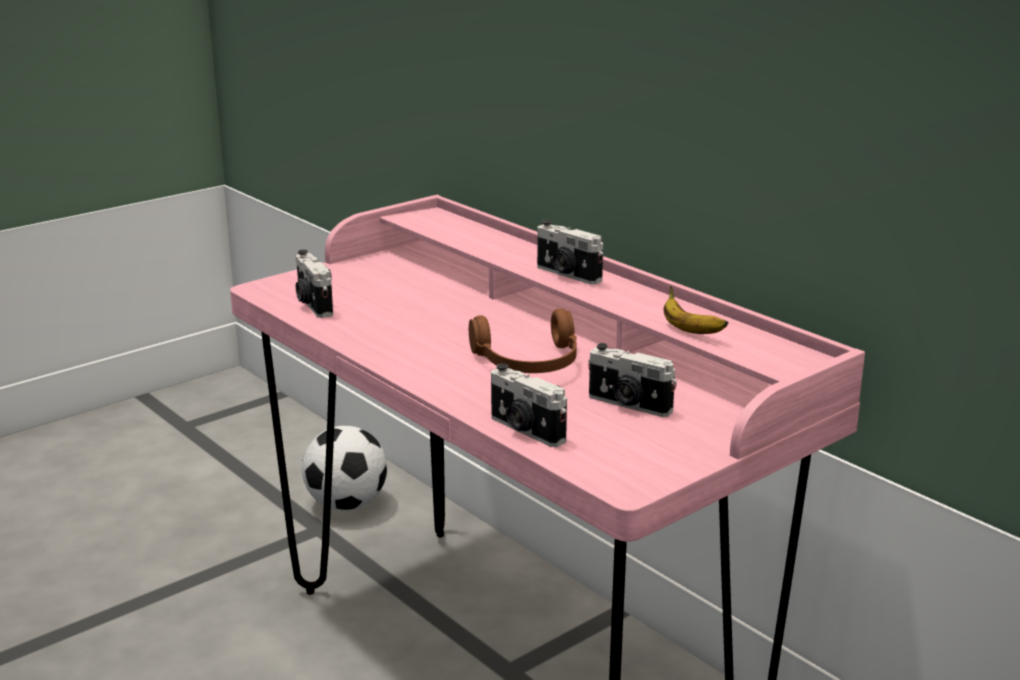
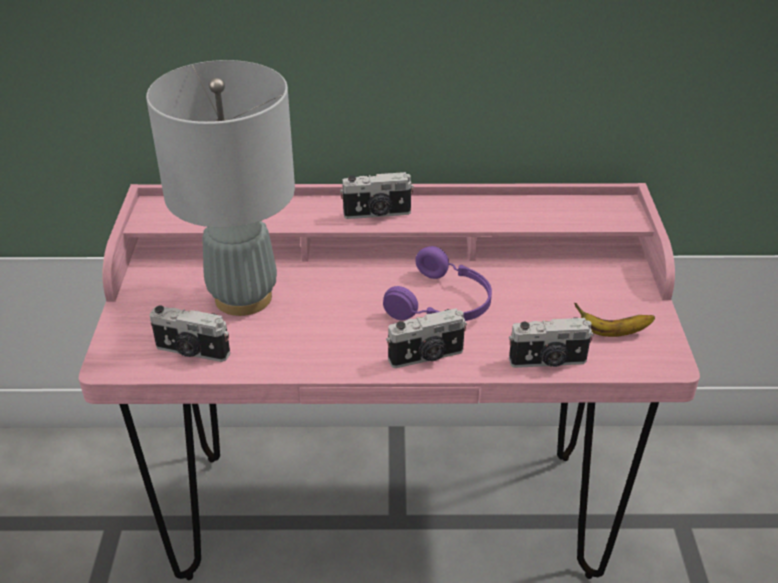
camera: 50 degrees left, 15 degrees up
football [302,426,387,511] -> none
brown headphones [469,308,577,373] -> purple headphones [383,246,492,321]
camera [588,343,677,417] -> camera moved to [386,308,467,368]
banana [664,286,728,334] -> banana moved to [574,303,655,337]
none -> grey table lamp [146,60,295,316]

